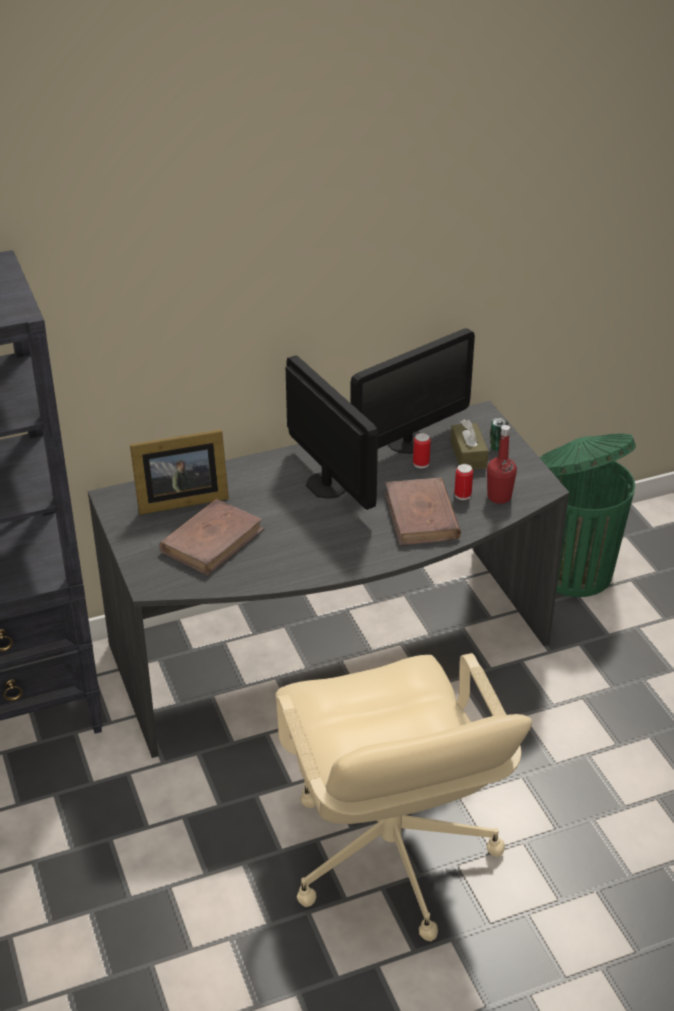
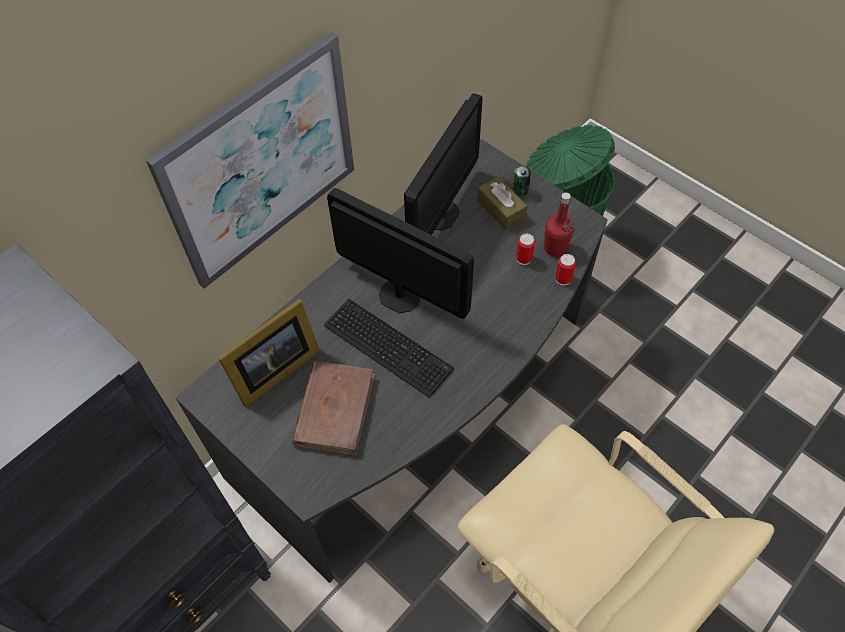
camera: 25 degrees left, 20 degrees up
brown book [385,477,461,545] -> none
can [413,433,431,468] -> can moved to [555,254,576,285]
none -> picture [146,32,354,289]
none -> keyboard [324,299,454,398]

